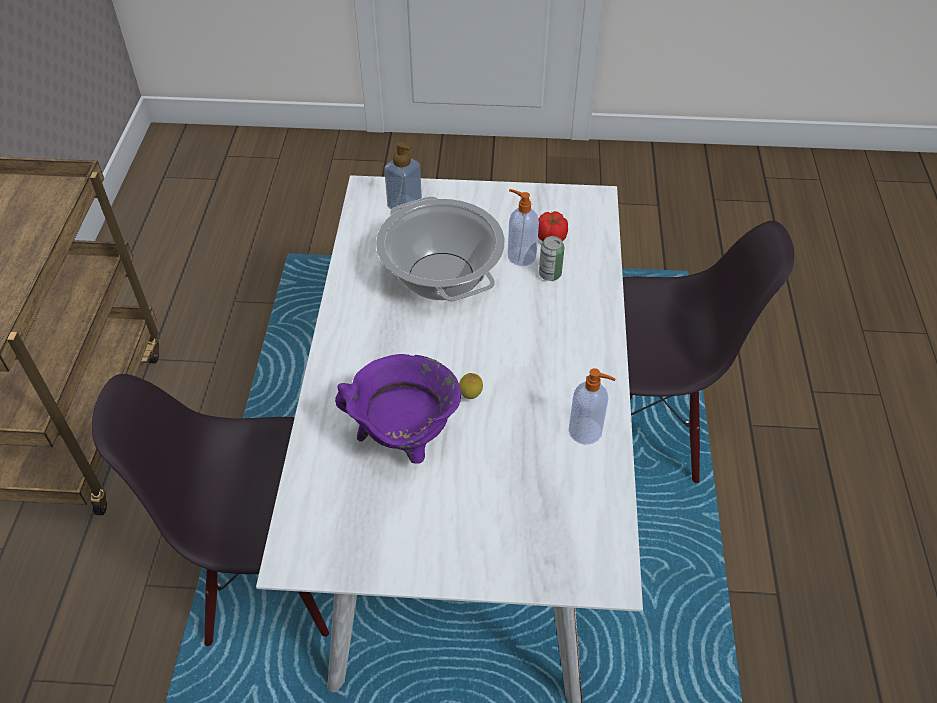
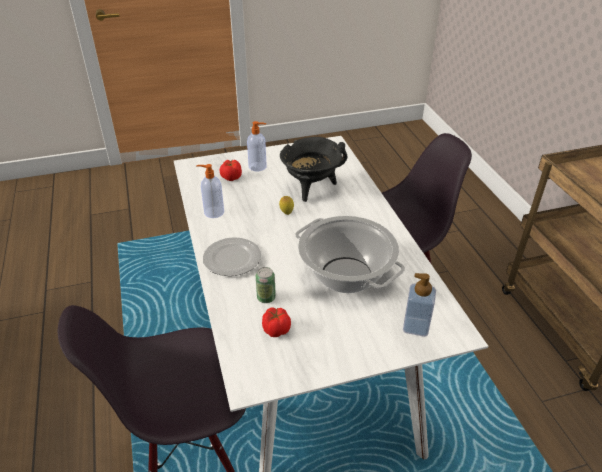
camera: 160 degrees right, 10 degrees down
purple cooking pot [335,354,461,464] -> black cooking pot [280,137,347,202]
soap dispenser [508,189,539,266] -> soap dispenser moved to [247,121,266,171]
none -> plate [203,237,261,276]
none -> tomato [220,160,242,181]

